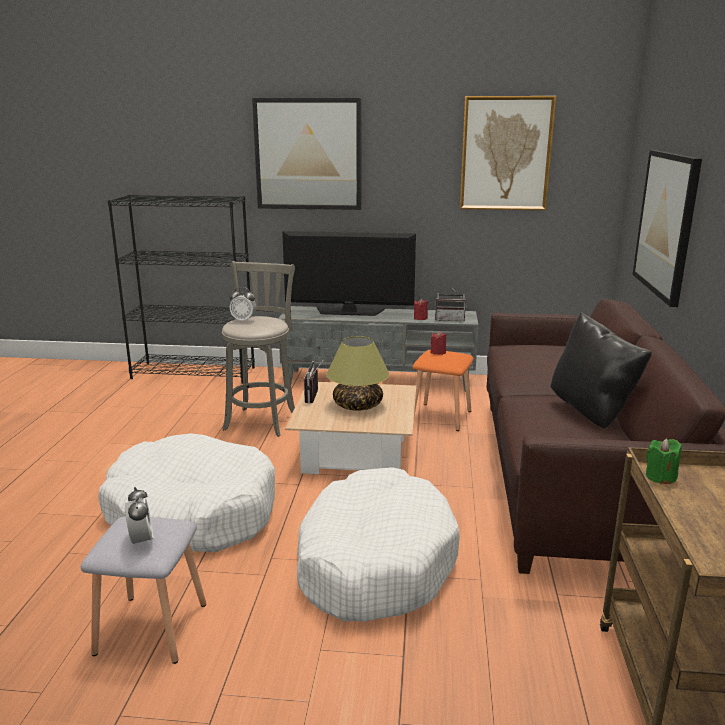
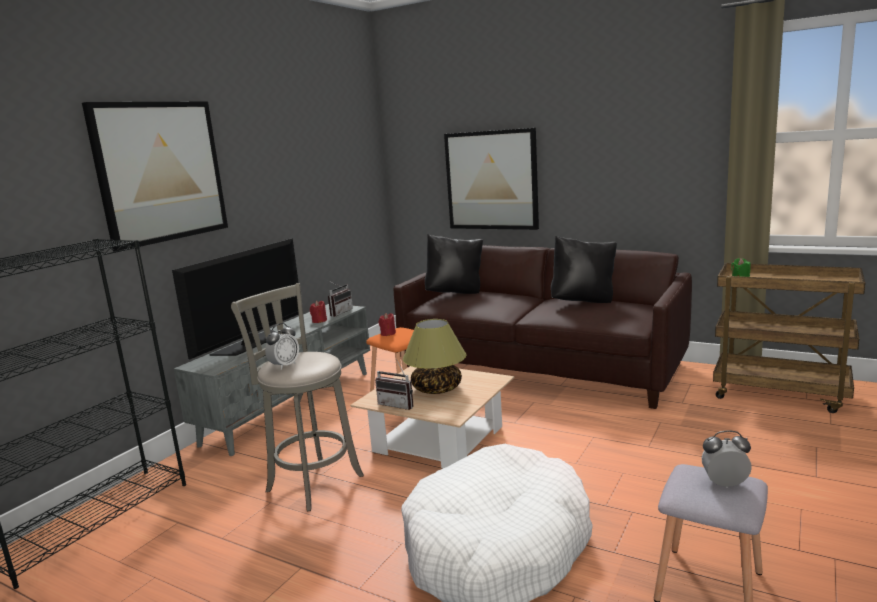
camera: 65 degrees left, 5 degrees down
white dog bed [297,467,460,622] -> none
picture [460,96,556,210] -> none
none -> black pillow [425,234,483,294]

